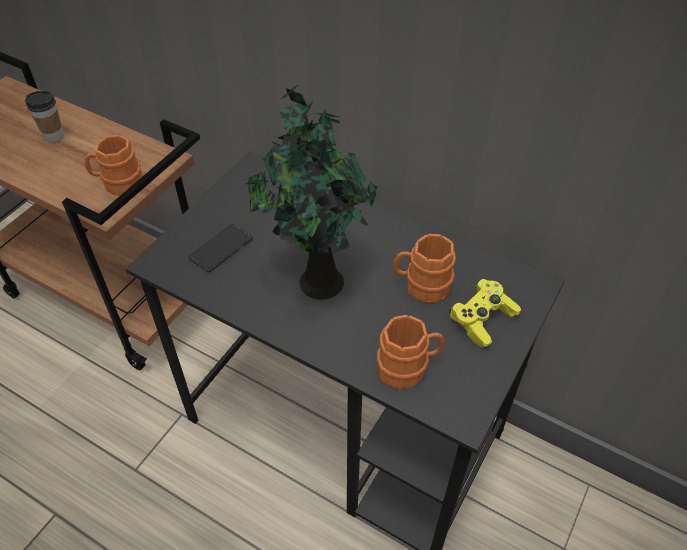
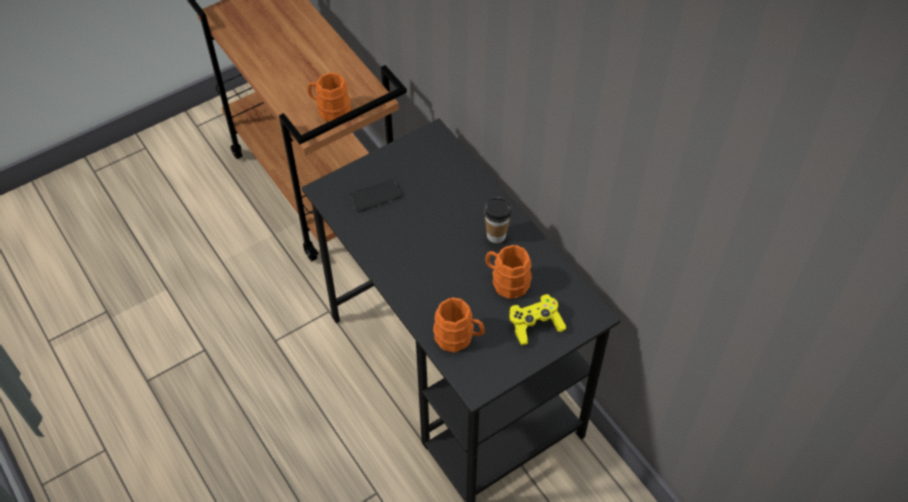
camera: 25 degrees right, 5 degrees up
cup [25,91,64,143] -> cup moved to [484,198,512,243]
potted plant [246,85,378,300] -> none

